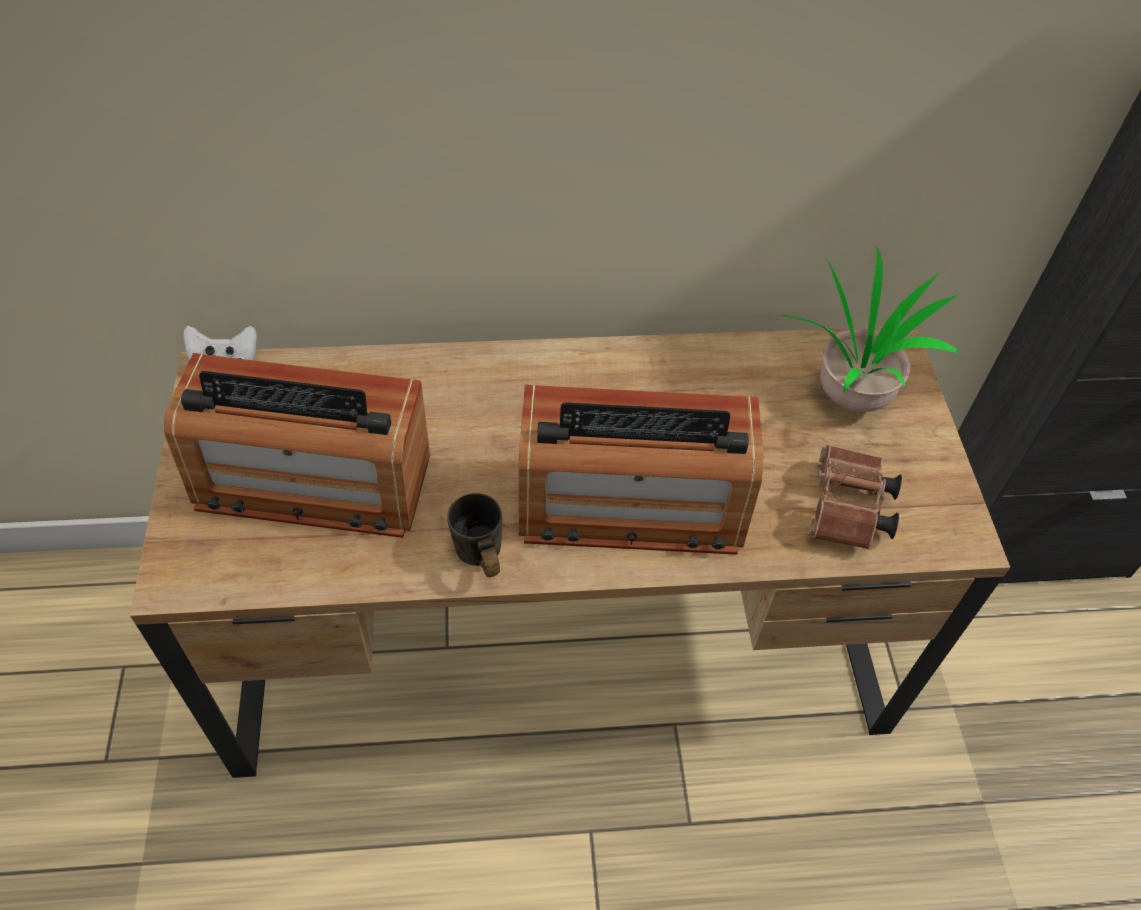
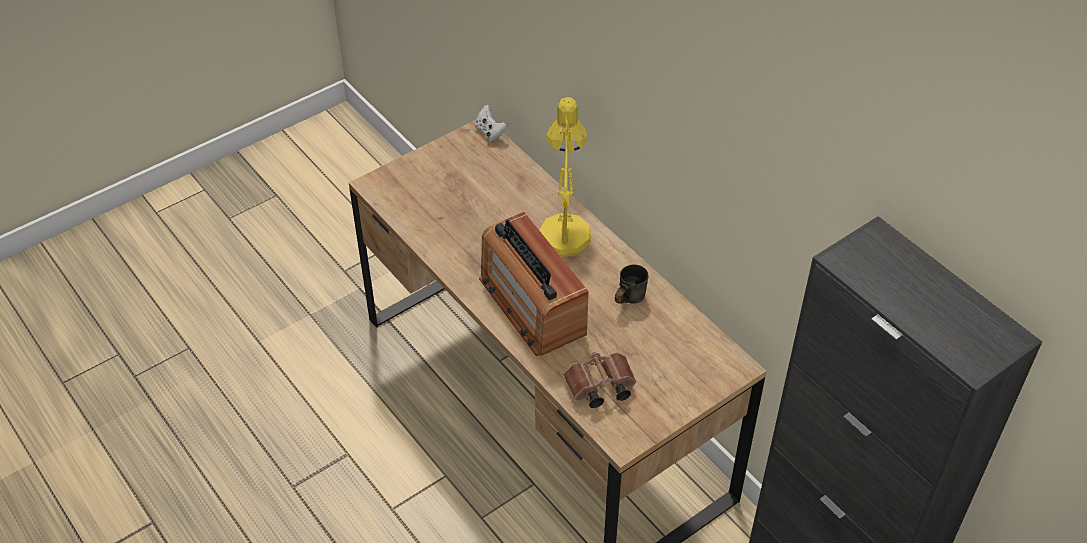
camera: 60 degrees right, 5 degrees down
radio [164,353,430,538] -> none
grey mug [447,493,502,577] -> grey mug moved to [615,265,648,304]
potted plant [780,246,959,412] -> none
none -> yellow table lamp [539,97,591,257]

